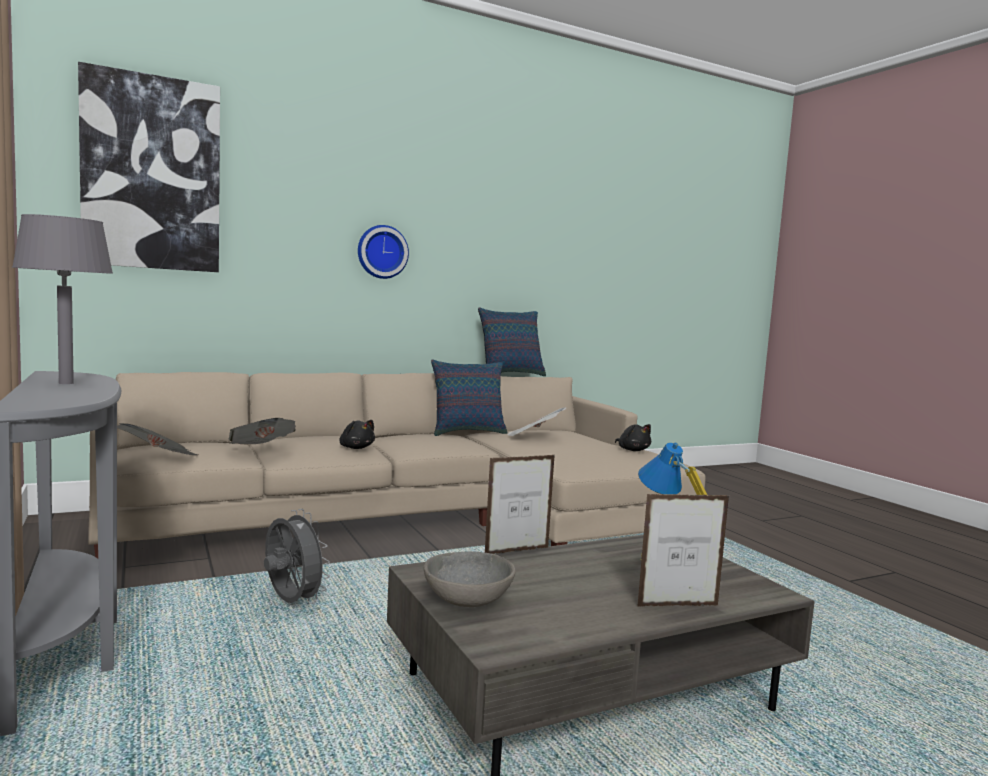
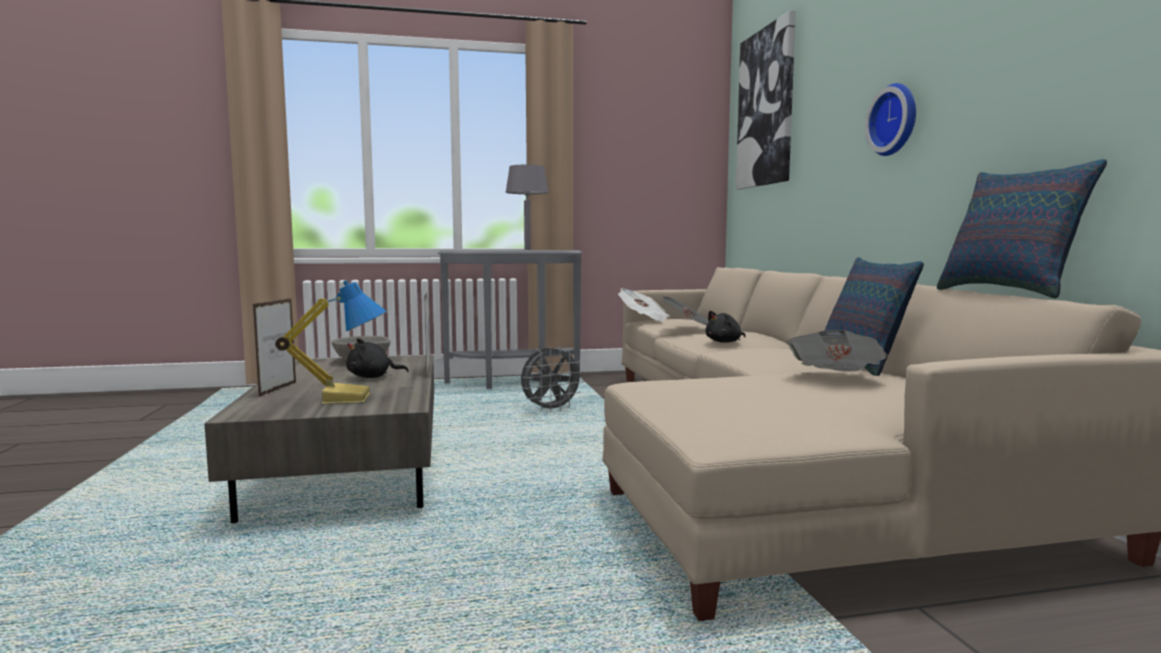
camera: 105 degrees right, 0 degrees up
black plush toy [615,424,651,451] -> black plush toy moved to [346,338,409,378]

